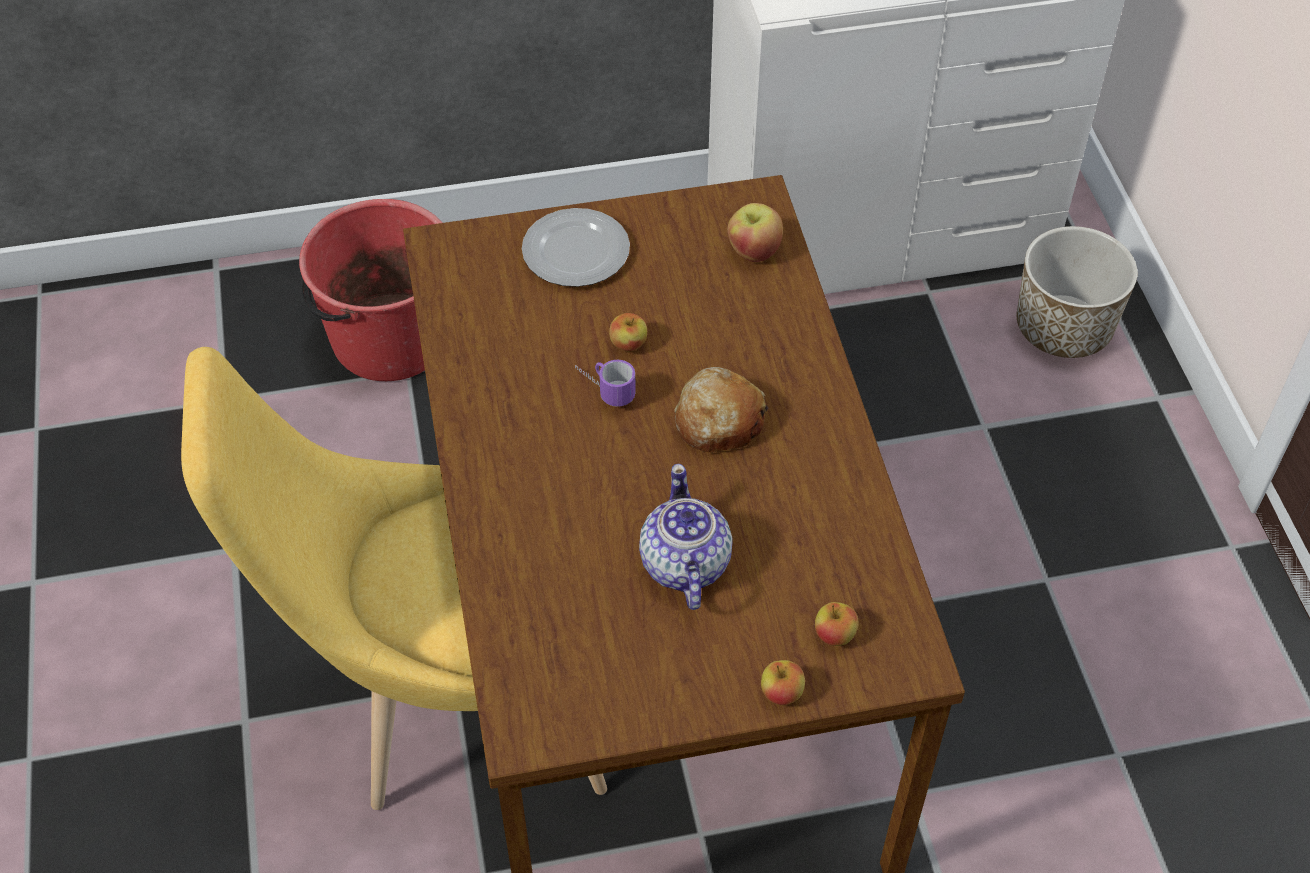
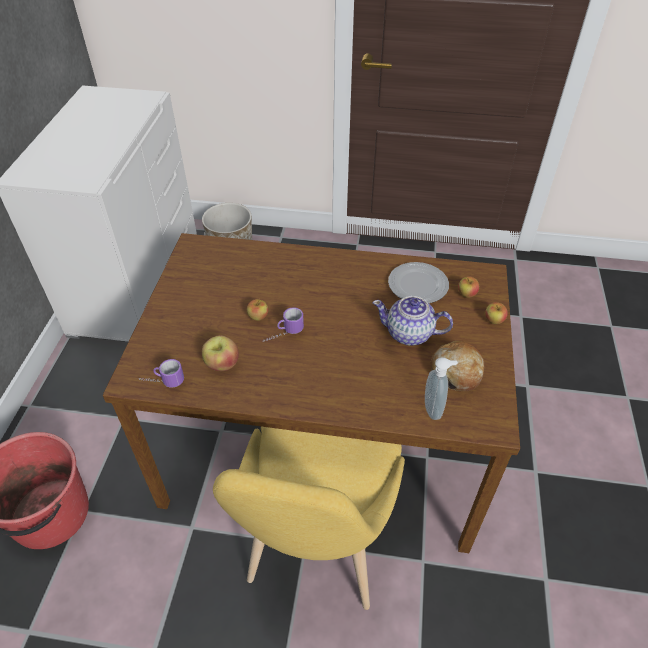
camera: 70 degrees left, 5 degrees down
plate [522,208,630,287] -> plate moved to [388,262,449,303]
bread [674,367,768,452] -> bread moved to [431,341,485,391]
apple [727,203,783,262] -> apple moved to [202,335,239,371]
none -> mug [139,359,184,388]
none -> soap dispenser [425,357,458,420]

